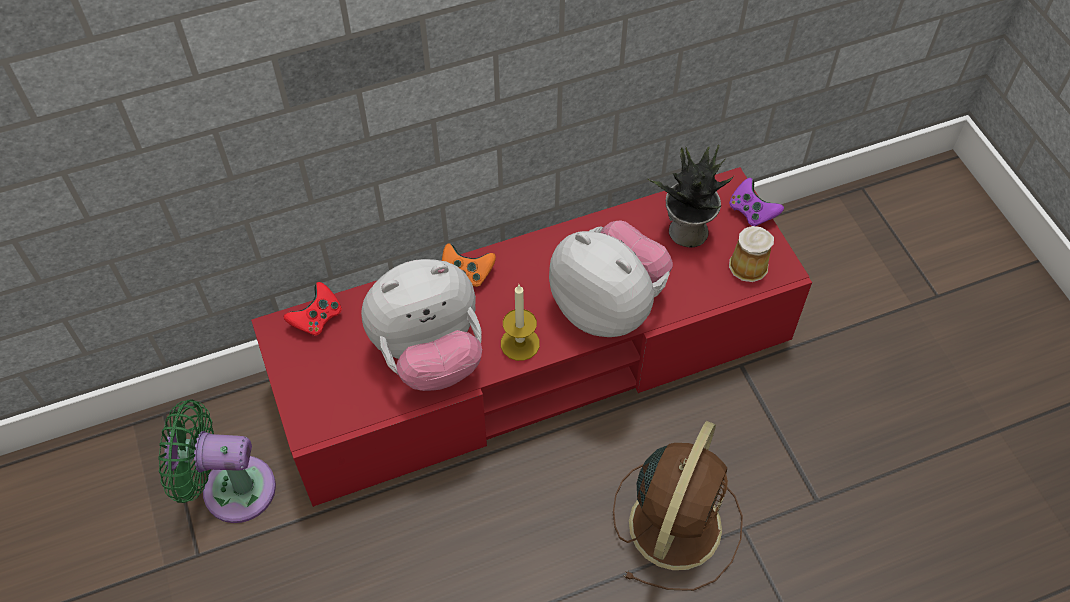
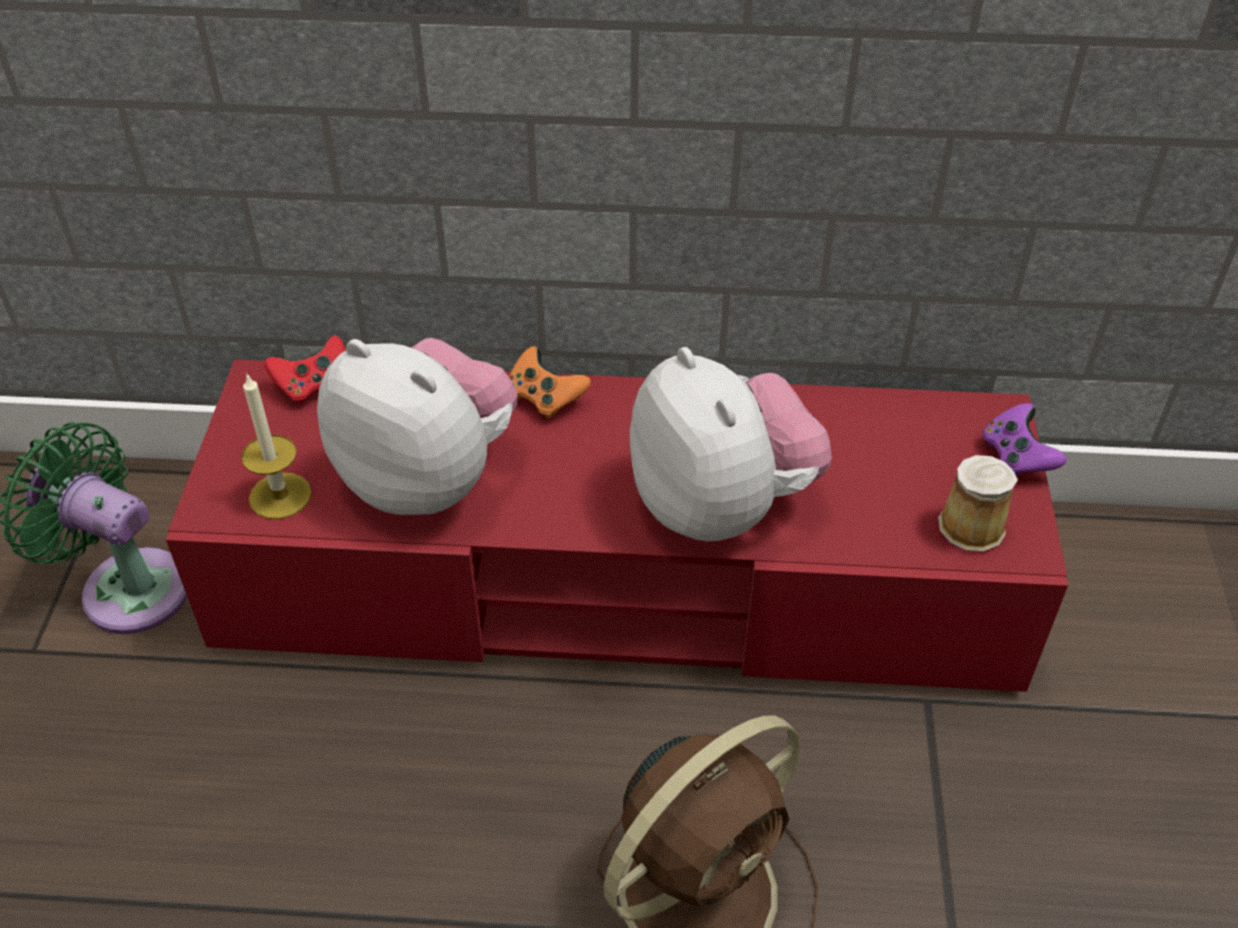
camera: 25 degrees right, 10 degrees down
plush toy [361,259,482,391] -> plush toy turned 150 degrees counterclockwise [317,338,517,515]
candle [501,285,540,361] -> candle moved to [241,373,312,519]
potted plant [647,145,734,248] -> none

